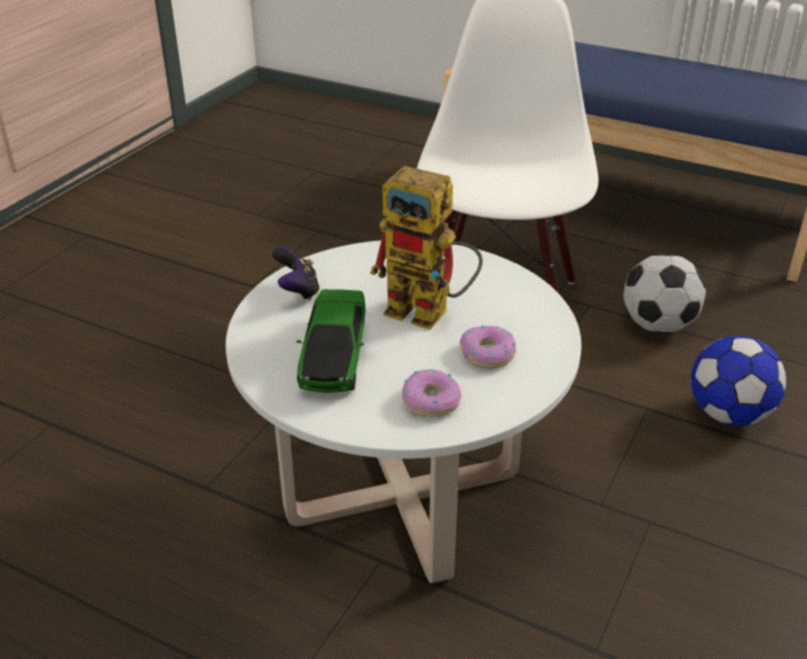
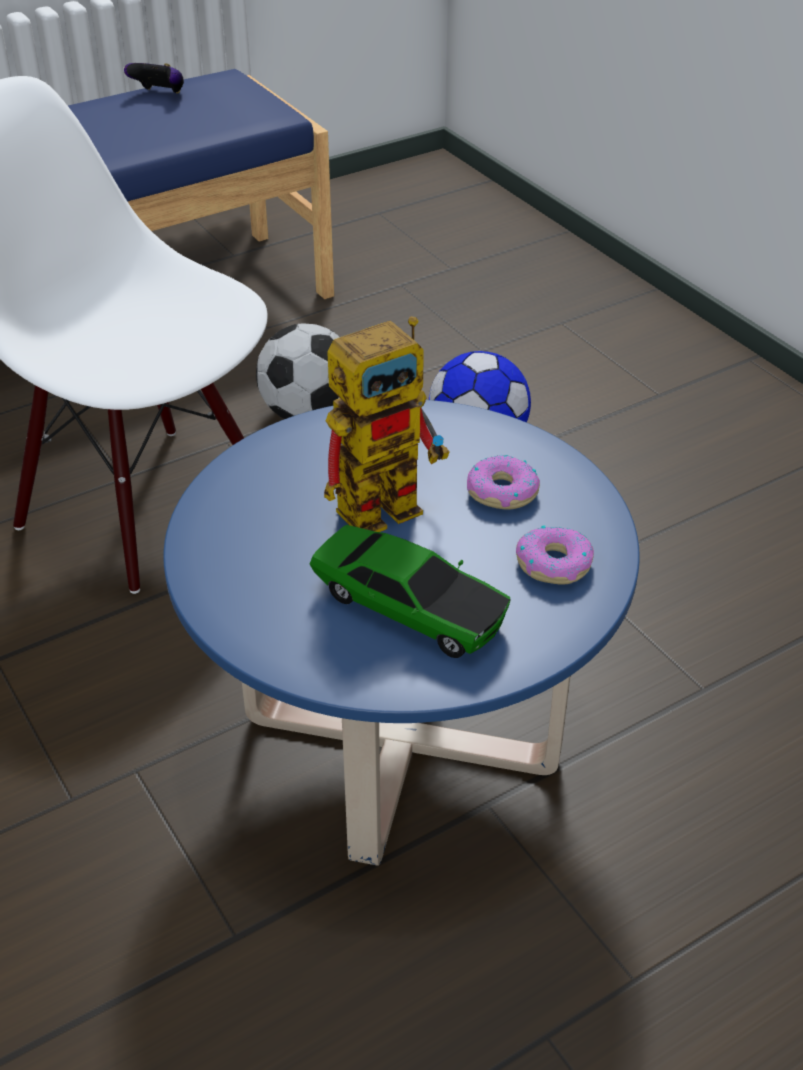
camera: 60 degrees left, 5 degrees up
white coffee table [226,240,581,583] -> blue coffee table [163,400,640,866]
game controller [272,247,320,301] -> game controller moved to [124,63,184,94]

